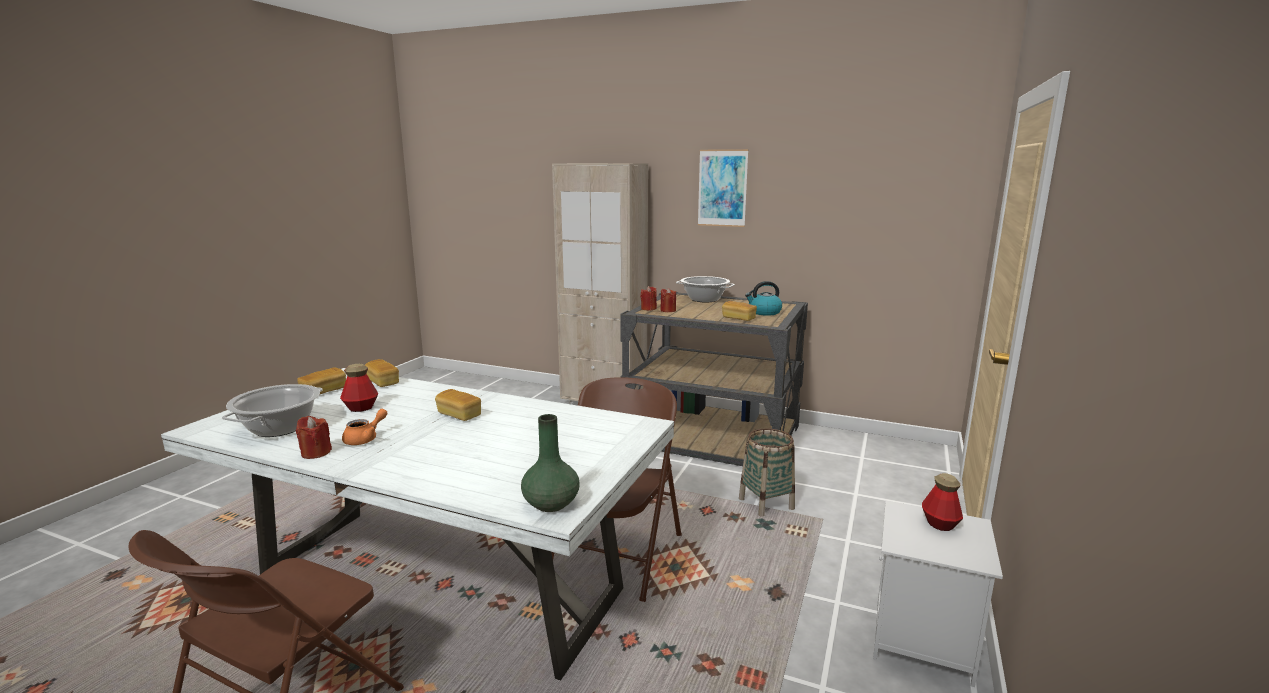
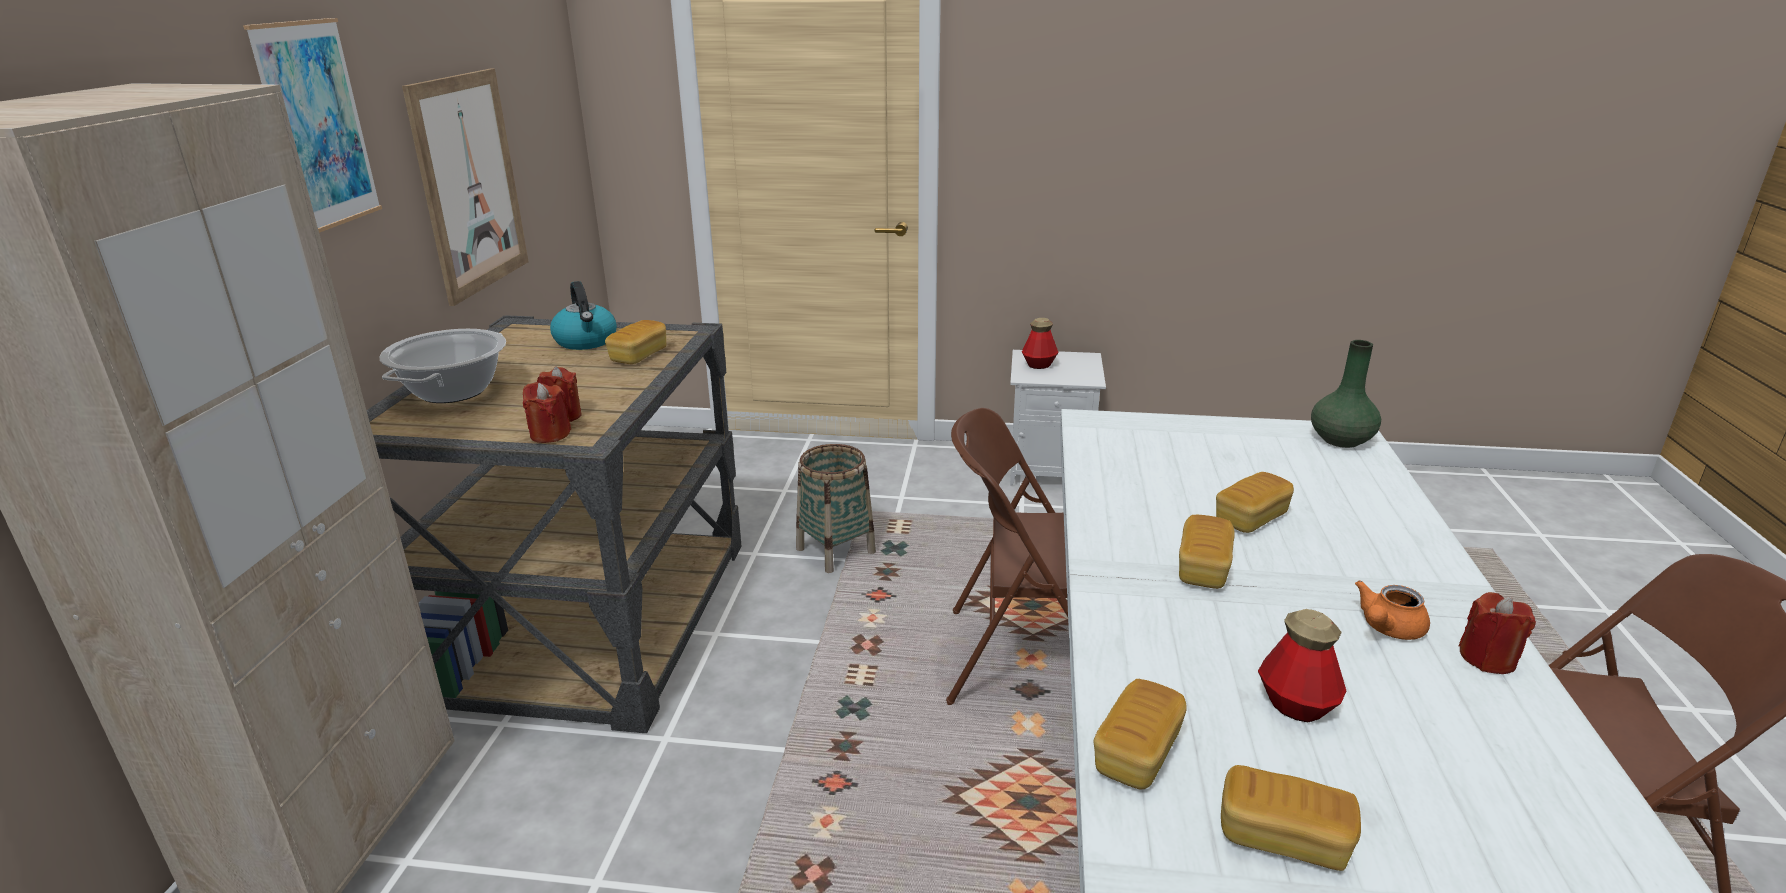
camera: 105 degrees left, 10 degrees up
cooking pot [222,384,323,437] -> none
orange teapot [342,409,388,445] -> orange teapot turned 60 degrees counterclockwise [1355,580,1430,640]
none -> picture [402,69,529,306]
none -> bread [1216,472,1294,533]

